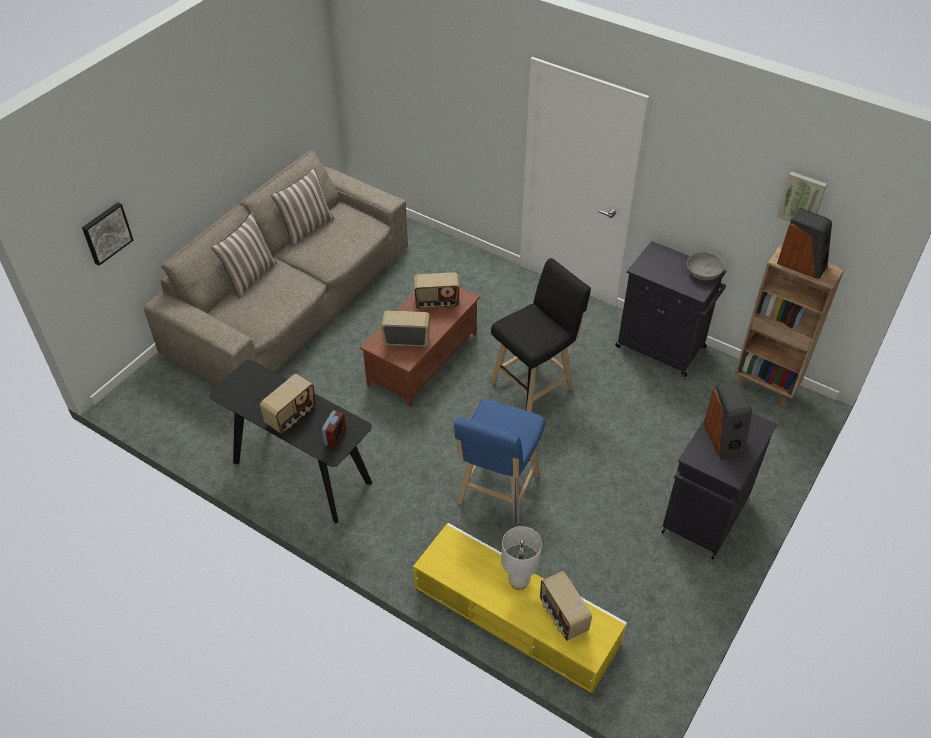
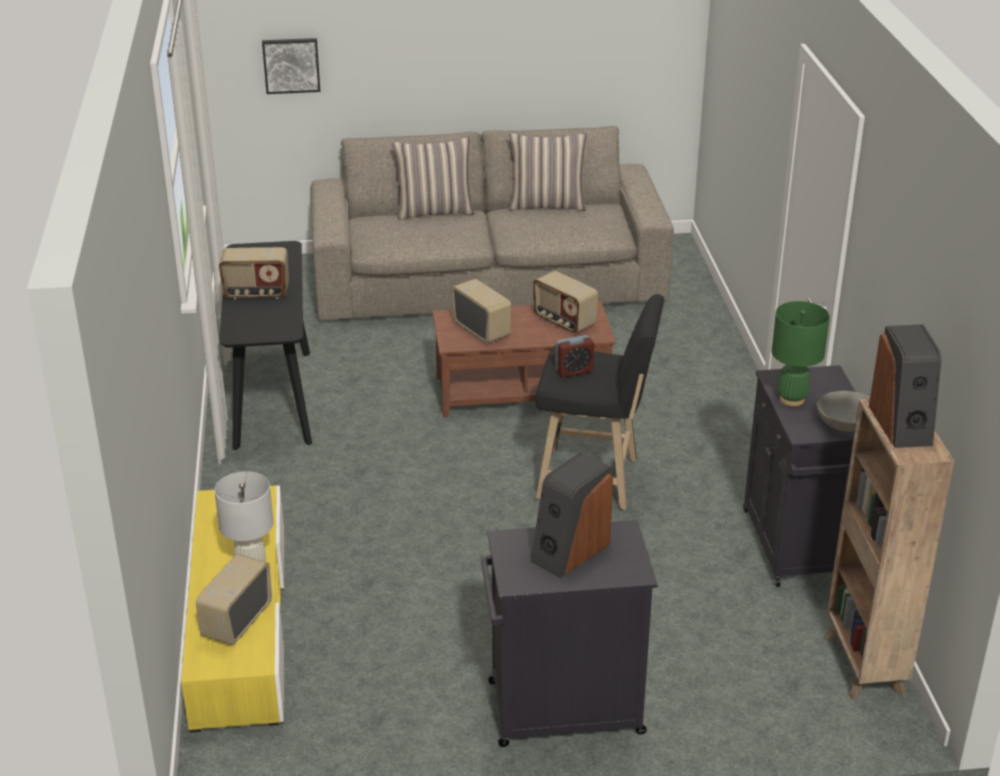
camera: 50 degrees right, 15 degrees down
alarm clock [322,410,346,448] -> alarm clock moved to [555,335,594,377]
blue stool [454,399,545,524] -> none
picture [777,171,827,222] -> none
none -> green table lamp [771,301,830,406]

